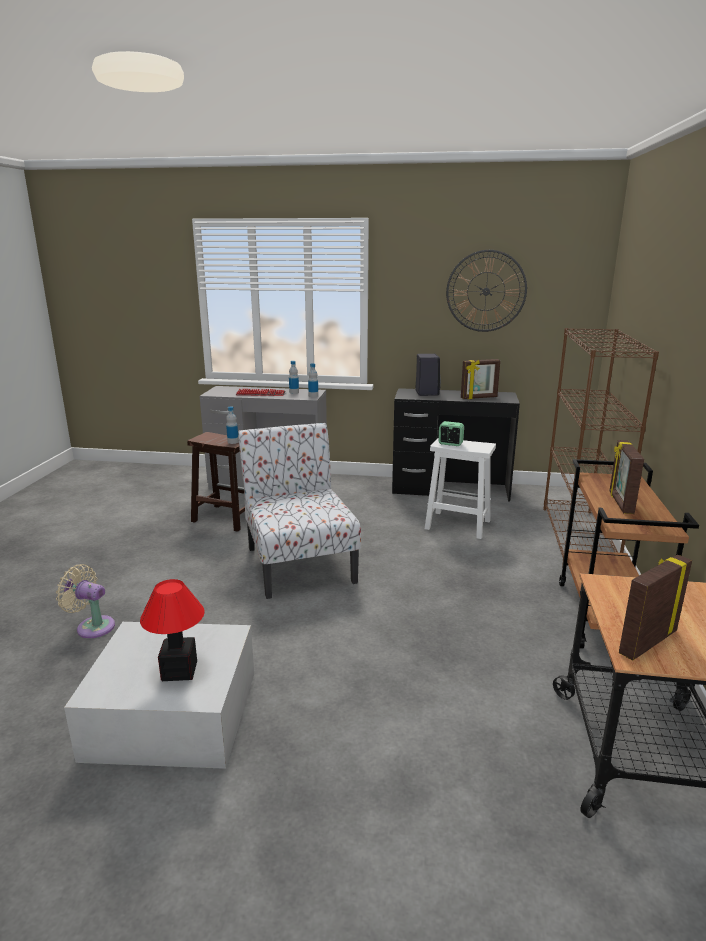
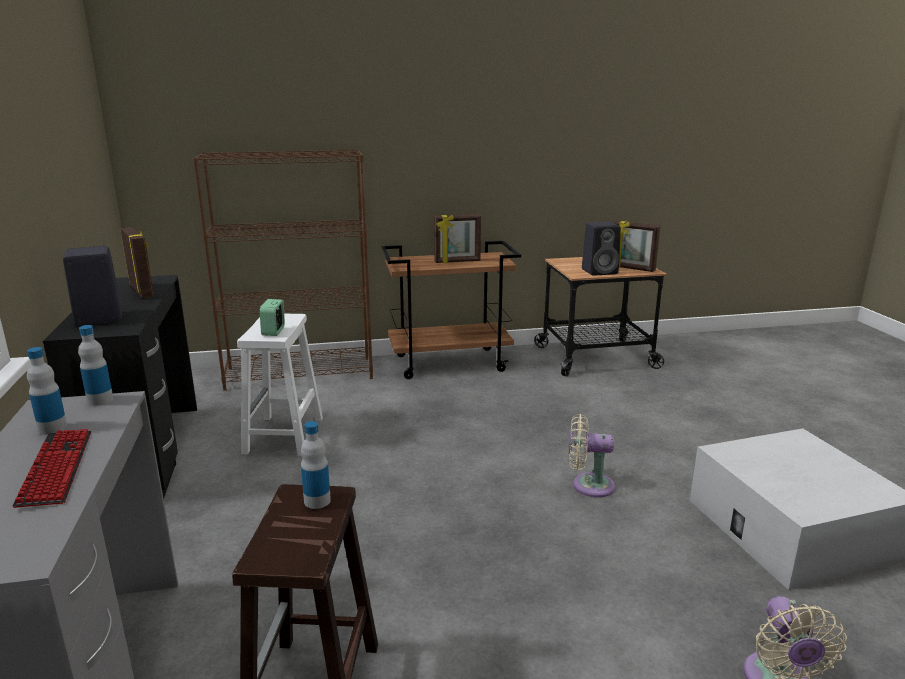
camera: 110 degrees left, 0 degrees up
table lamp [140,579,205,681] -> none
chair [238,423,361,599] -> none
wall clock [446,250,527,332] -> none
none -> beige fan [569,414,615,498]
none -> black speaker [582,221,621,276]

